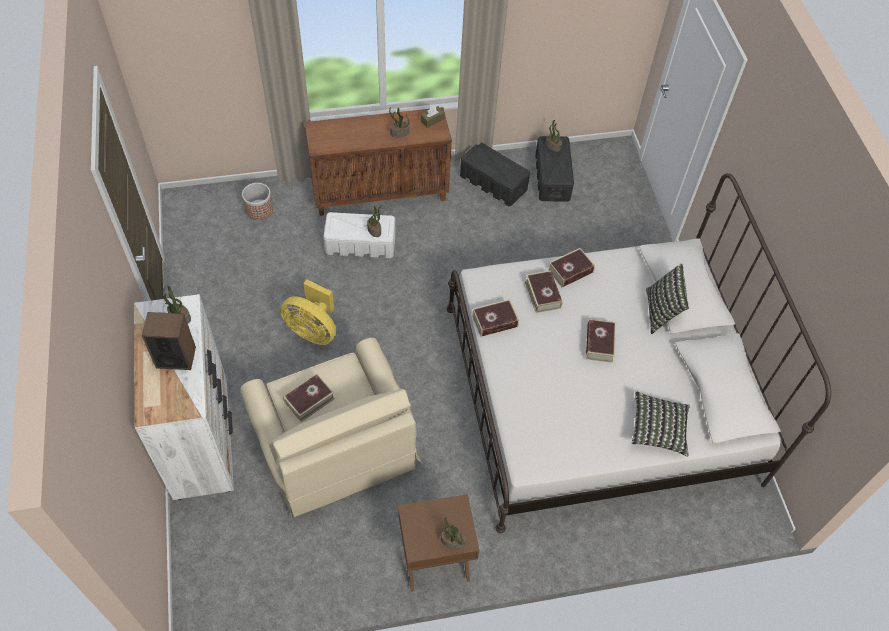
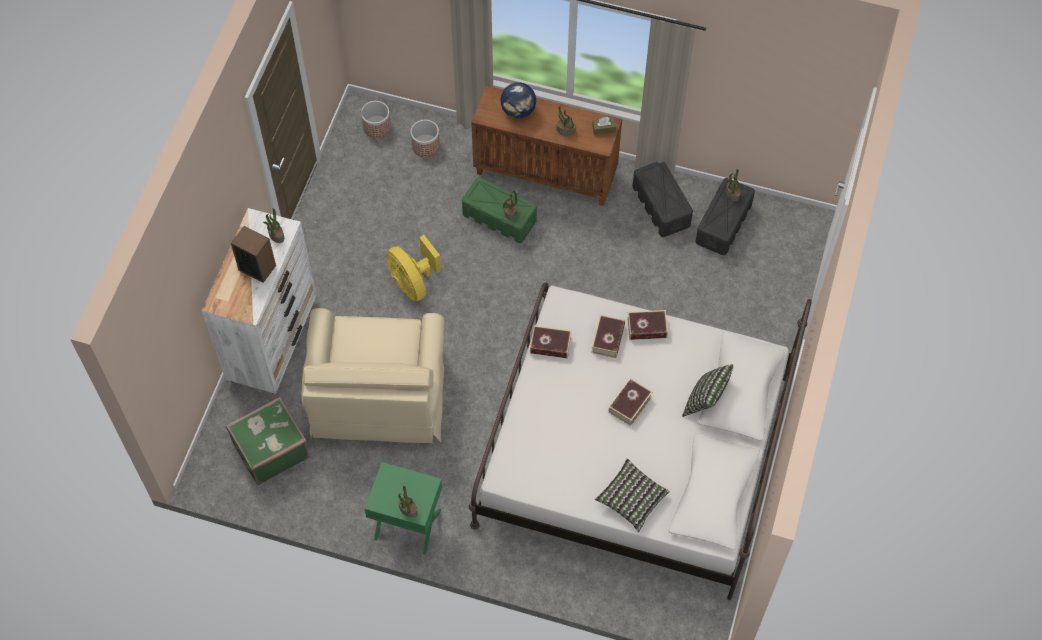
camera: 30 degrees right, 5 degrees up
book [283,374,335,422] -> none
white storage box [324,212,396,258] -> green storage box [462,177,537,243]
brown nightstand [398,494,479,592] -> green nightstand [365,462,442,555]
none -> green suitcase [226,397,310,485]
none -> planter [361,101,391,138]
none -> globe [500,82,536,119]

